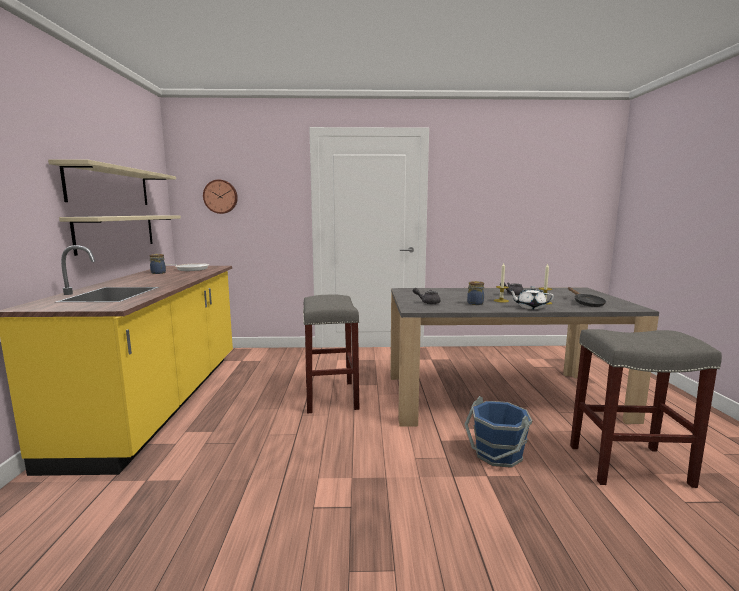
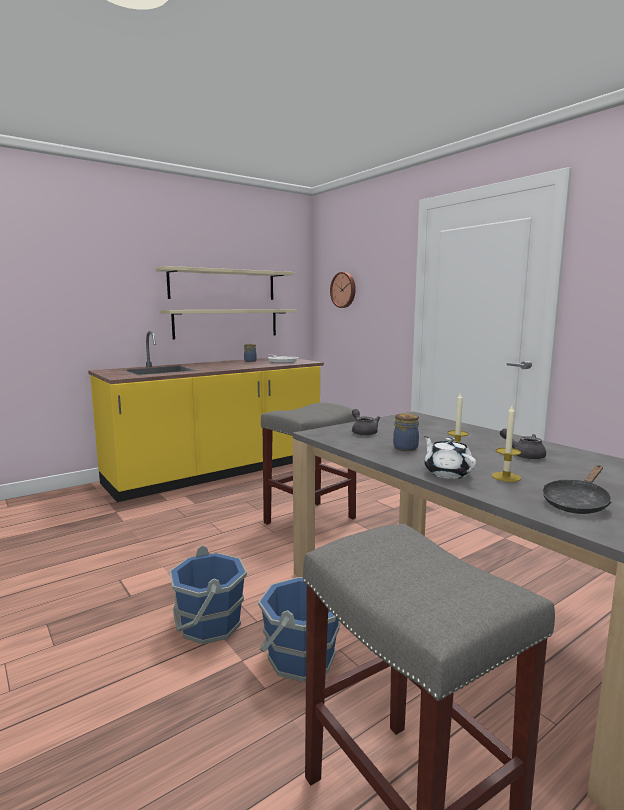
camera: 55 degrees right, 0 degrees up
none -> blue bucket [169,545,247,644]

